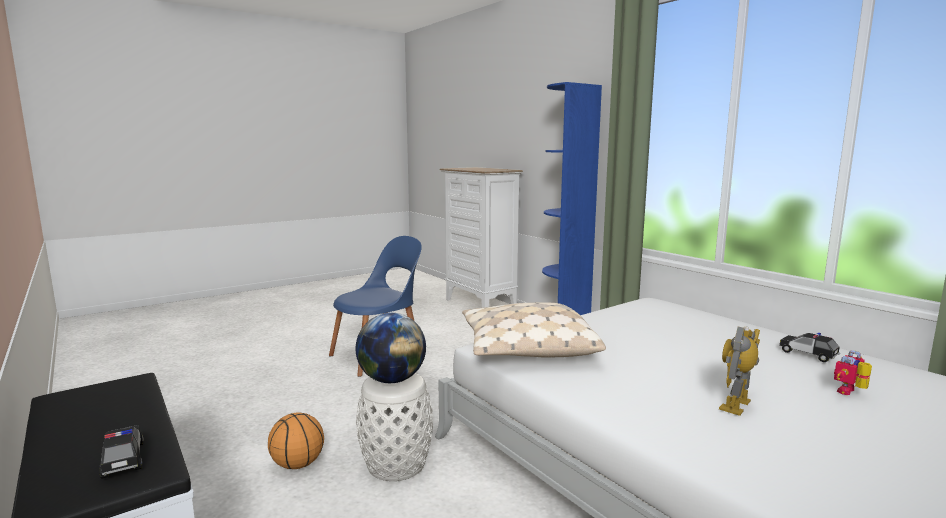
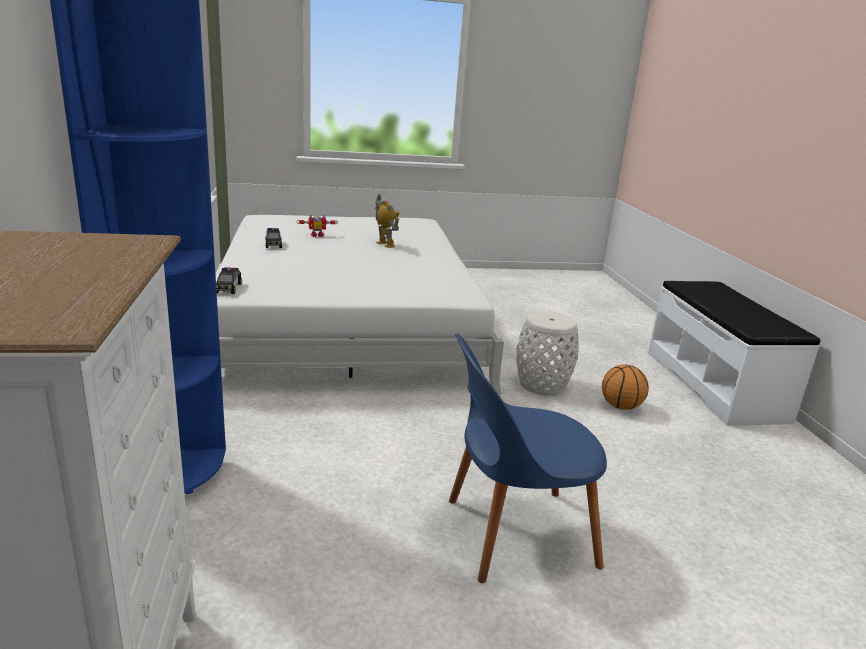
camera: 155 degrees left, 10 degrees up
toy car [99,425,143,479] -> toy car moved to [216,267,242,294]
globe [356,313,426,383] -> none
beige pillow [462,303,606,358] -> none
toy robot [719,327,760,416] -> toy robot turned 105 degrees counterclockwise [375,194,400,248]

